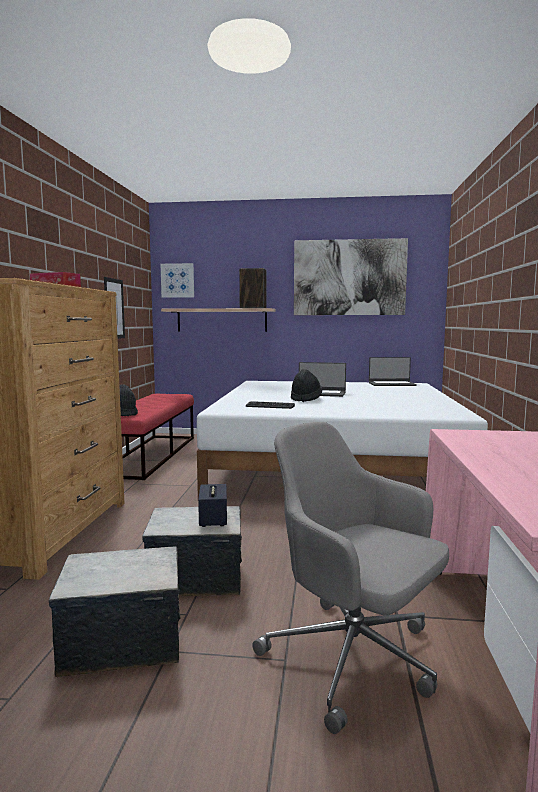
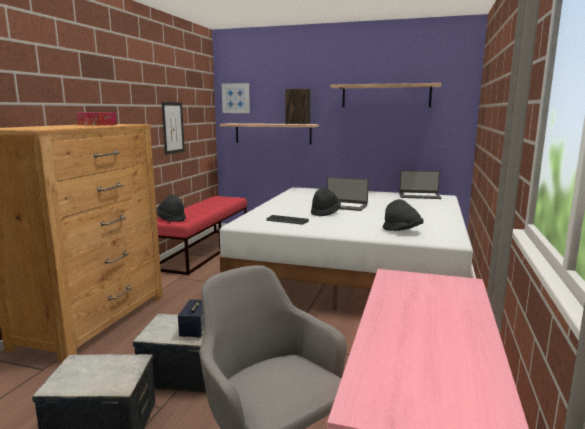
camera: 10 degrees right, 5 degrees up
picture [294,238,408,315] -> shelf [330,83,442,107]
none -> black hat [383,199,423,231]

